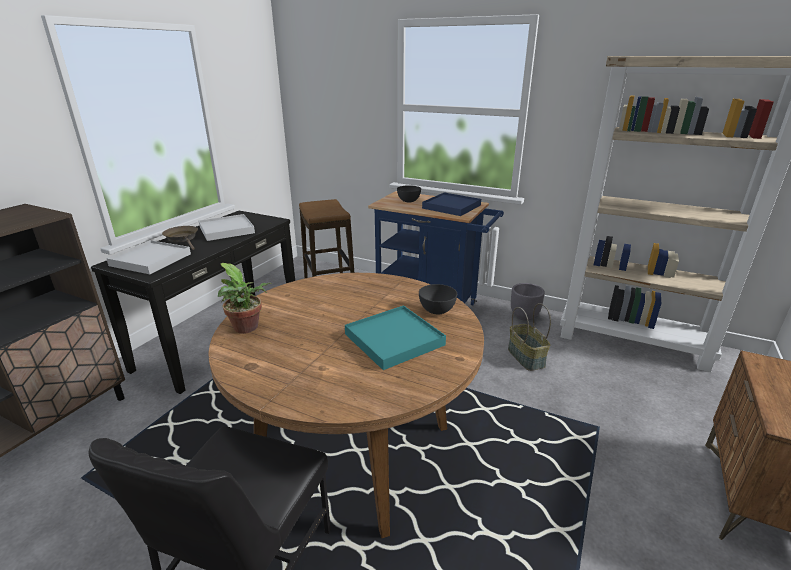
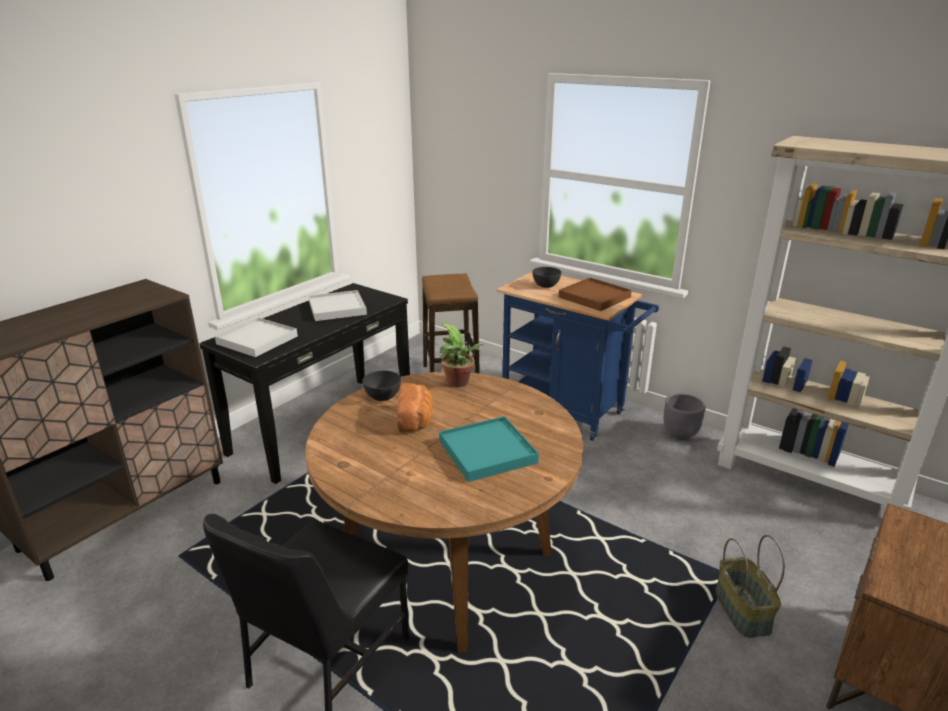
camera: 10 degrees right, 0 degrees up
brown frying pan [162,226,198,250] -> none
potted plant [218,263,271,334] -> potted plant moved to [439,323,484,387]
grey bowl [419,284,457,314] -> grey bowl moved to [363,371,401,401]
blue tray [422,192,481,216] -> brown tray [559,278,632,311]
basket [508,303,551,371] -> basket moved to [715,535,785,638]
none -> bread [397,383,433,432]

